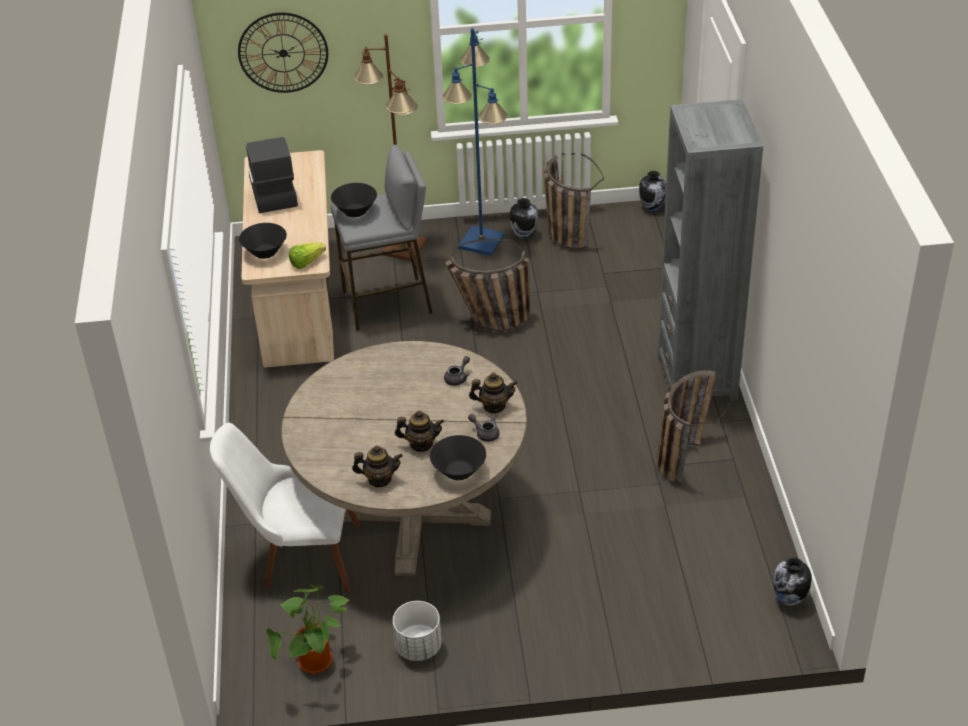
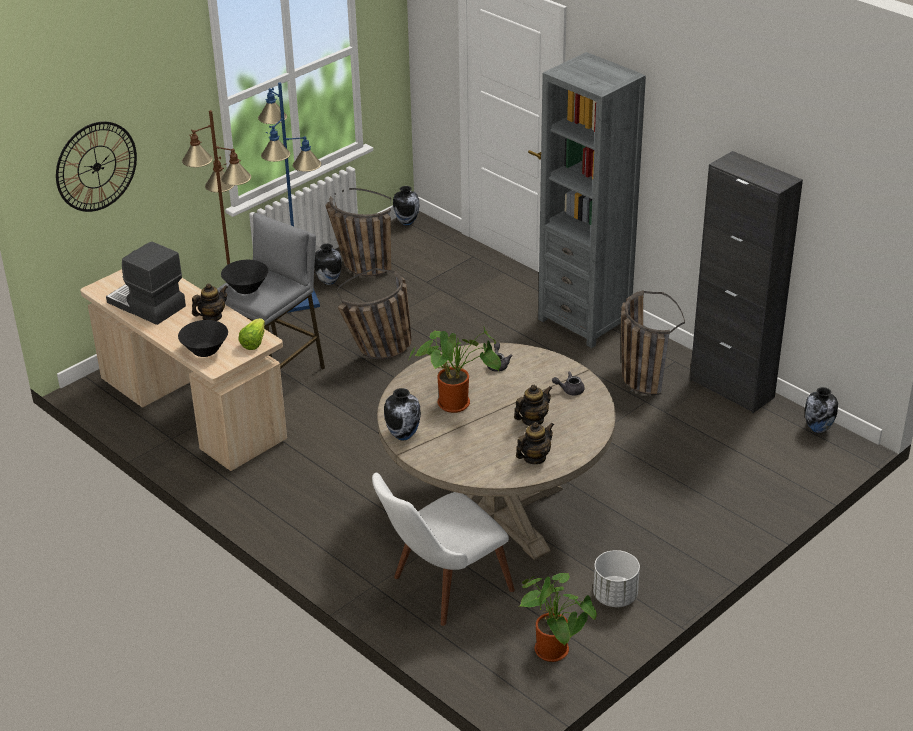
camera: 40 degrees left, 5 degrees down
black bowl [430,435,486,480] -> none
teapot [469,373,518,413] -> teapot moved to [192,283,228,321]
none -> vase [384,388,421,440]
none -> potted plant [409,327,501,413]
none -> black cabinet [690,151,803,413]

